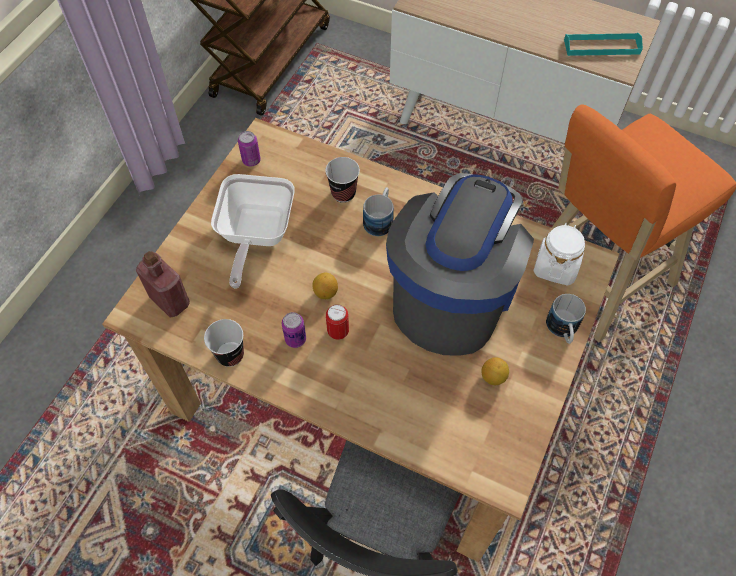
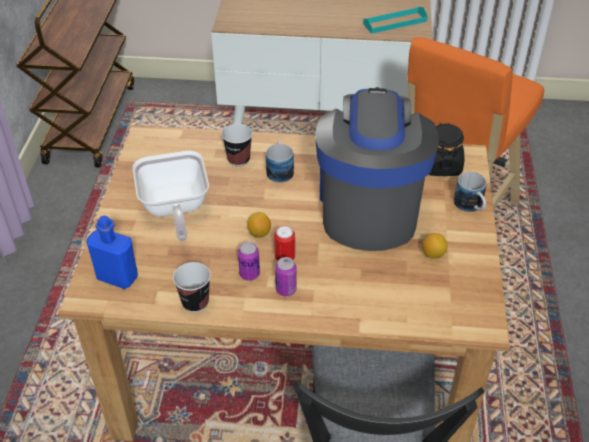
camera: 20 degrees left, 15 degrees down
red bottle [136,251,190,318] -> blue bottle [86,215,138,289]
can [238,131,261,167] -> can moved to [275,257,297,296]
white jar [533,223,585,286] -> black jar [429,123,465,176]

